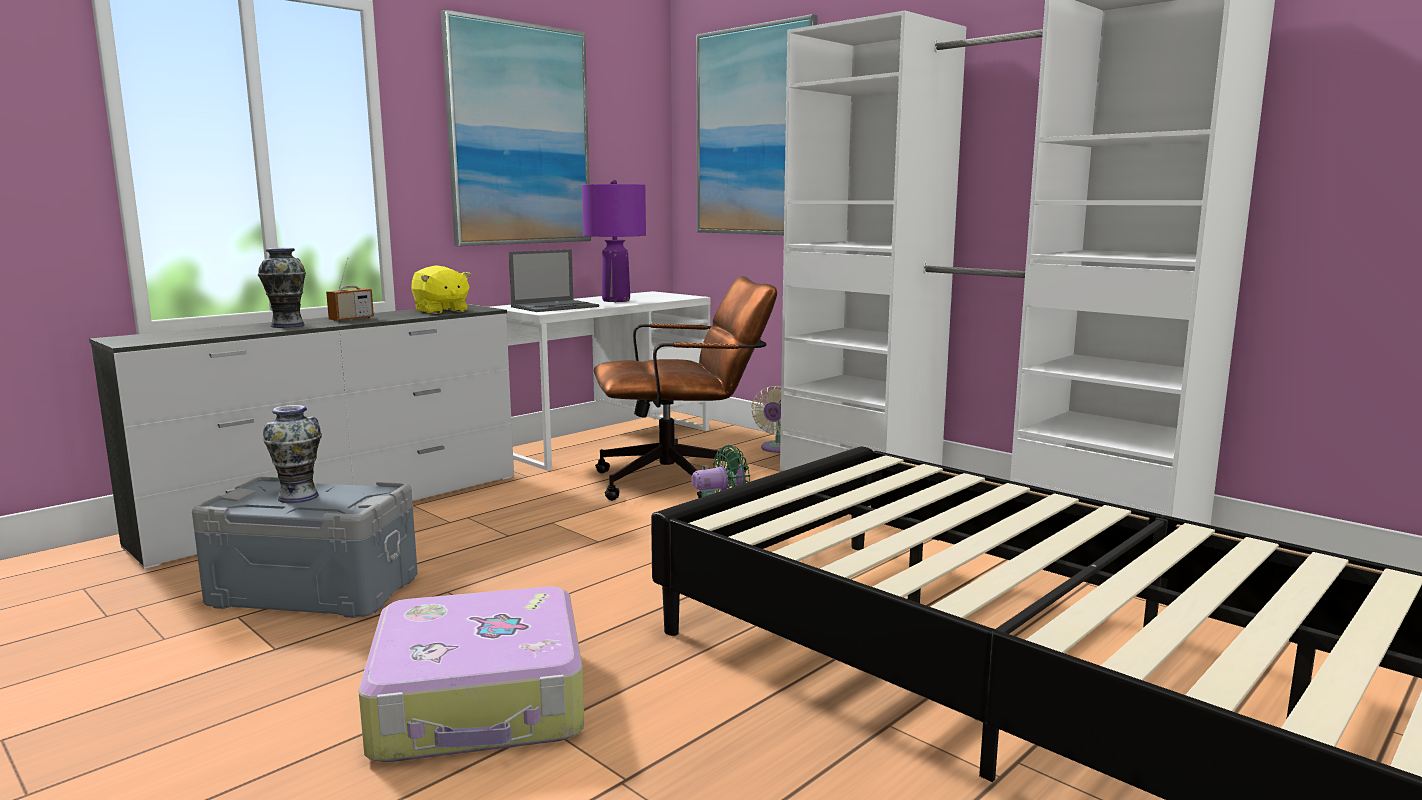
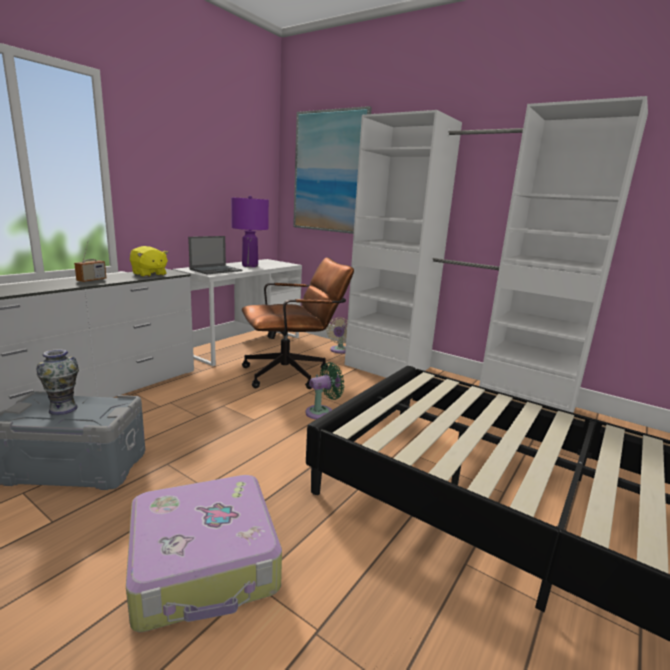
camera: 10 degrees left, 5 degrees up
vase [258,248,306,328] -> none
picture [441,10,591,246] -> none

